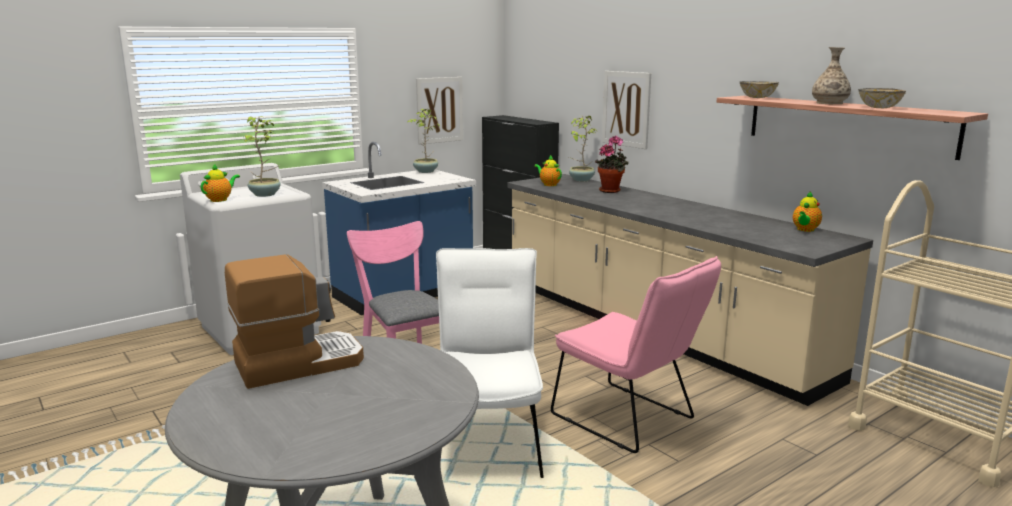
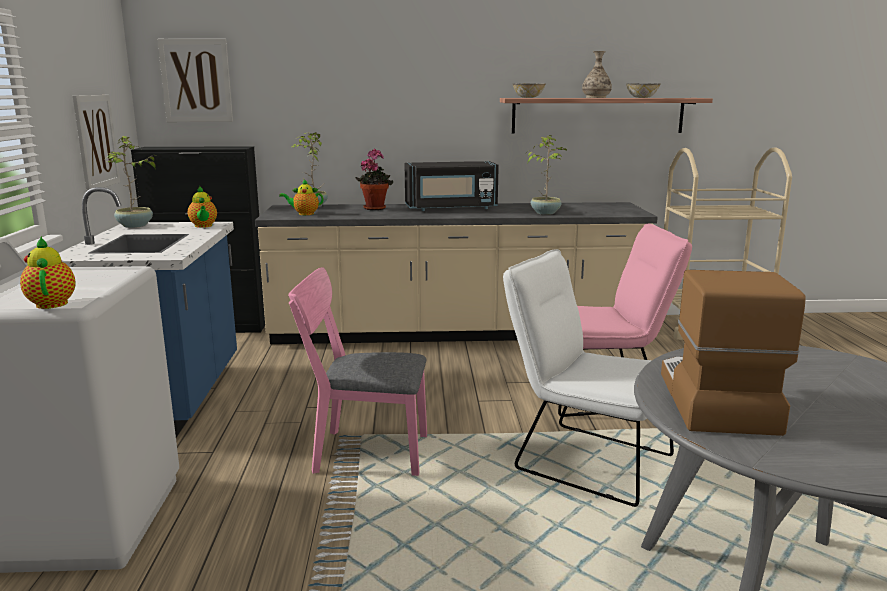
camera: 55 degrees left, 0 degrees up
potted plant [245,116,281,197] -> potted plant moved to [526,135,567,215]
picture [602,71,651,149] -> picture moved to [158,39,233,122]
teapot [793,192,822,232] -> teapot moved to [188,186,217,228]
none -> black microwave [404,161,499,211]

